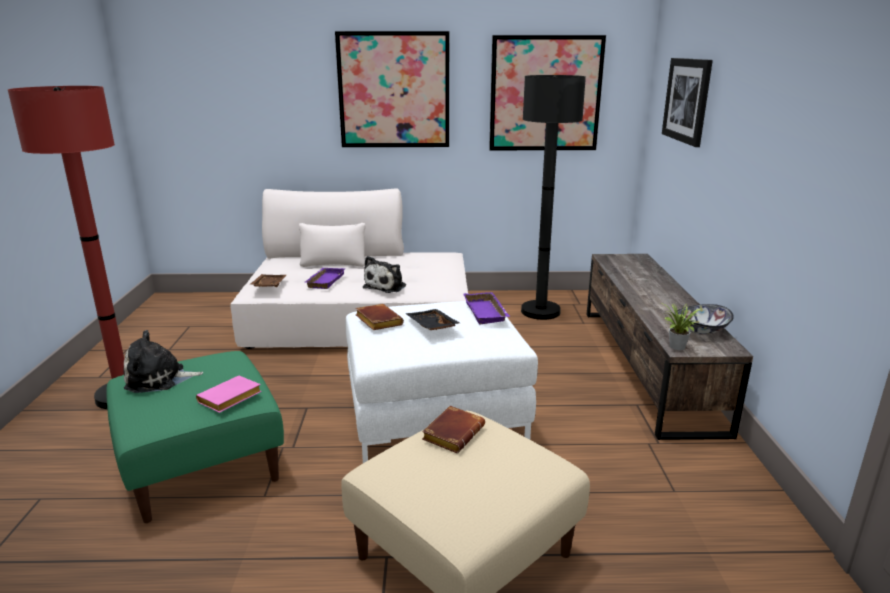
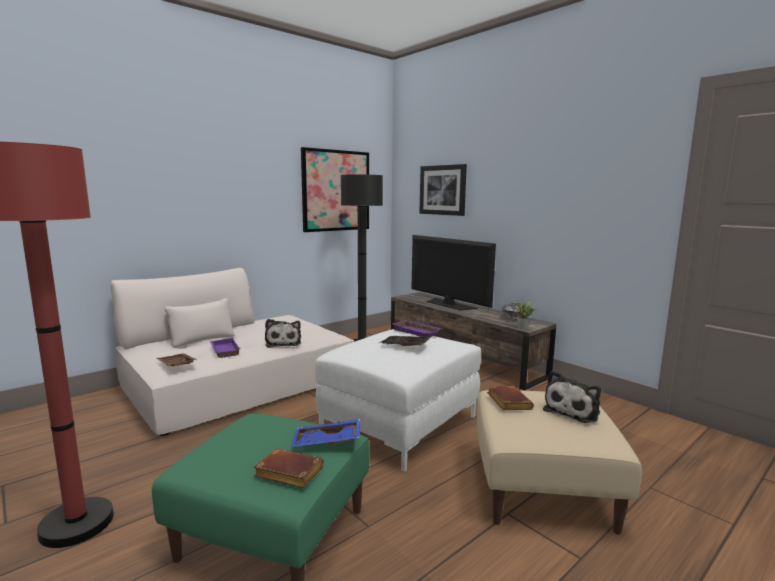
camera: 40 degrees left, 10 degrees down
plush toy [123,330,203,393] -> plush toy moved to [543,370,601,423]
pink book [196,376,262,413] -> blue tray [291,419,360,447]
picture [335,31,449,147] -> none
brown book [355,304,404,330] -> brown book moved to [254,449,324,488]
none -> television [412,235,496,310]

